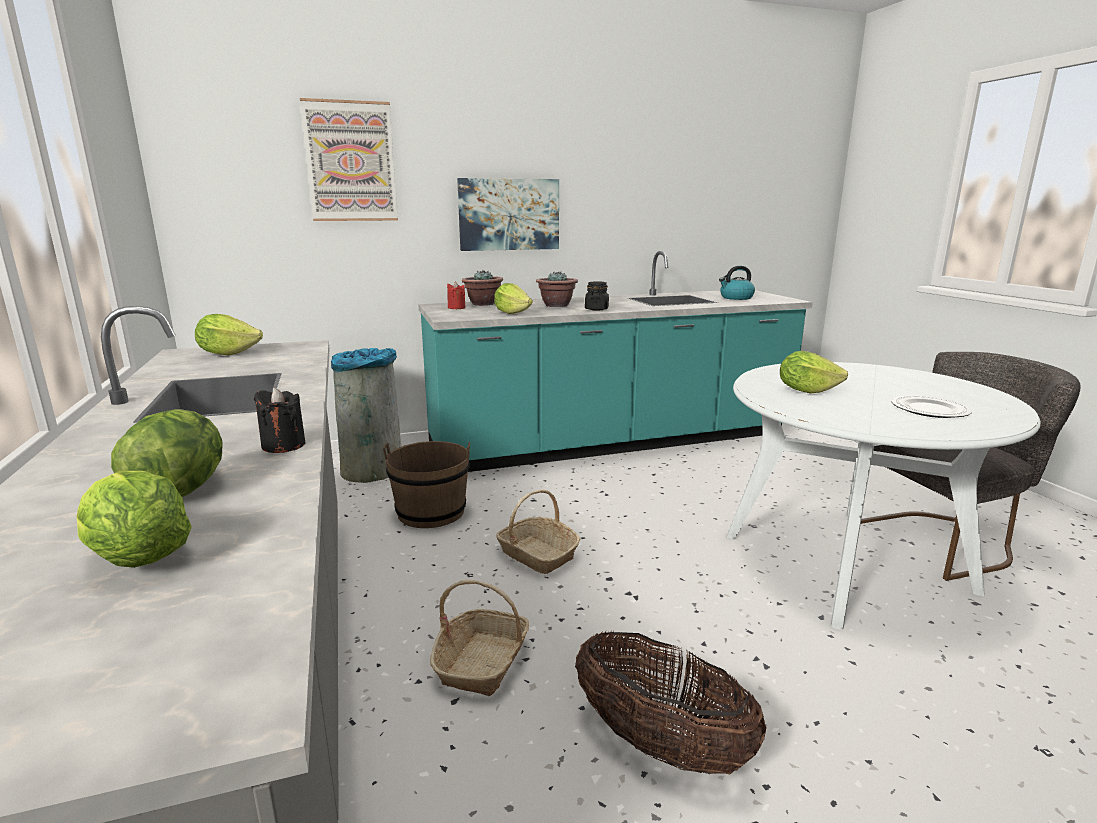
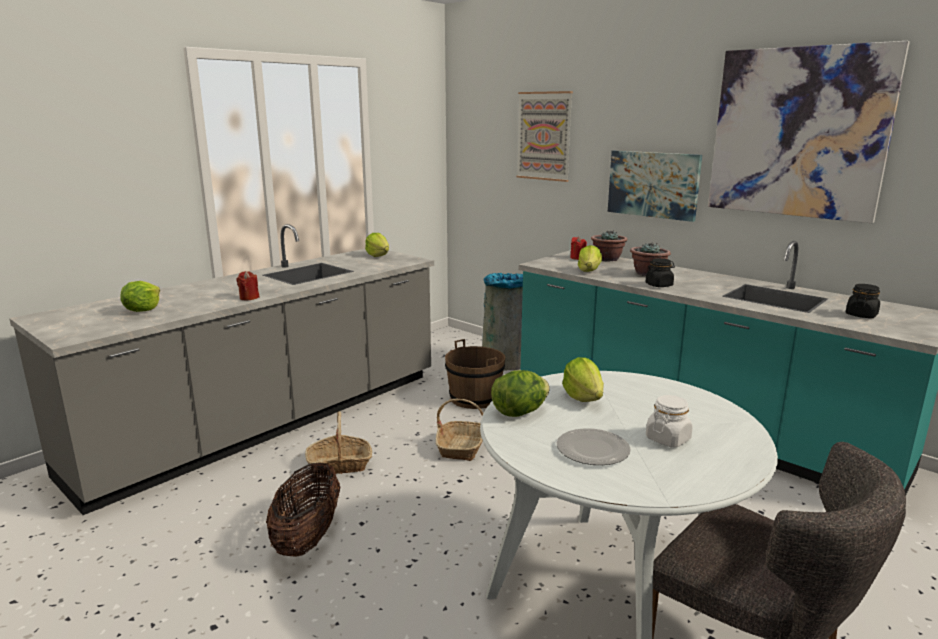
camera: 60 degrees right, 0 degrees up
lettuce [111,409,223,497] -> lettuce moved to [491,370,550,417]
black candle [254,388,306,453] -> red candle [236,271,260,301]
kettle [719,266,755,300] -> black jar [846,284,880,318]
none -> white jar [646,395,693,448]
none -> picture [708,41,910,223]

